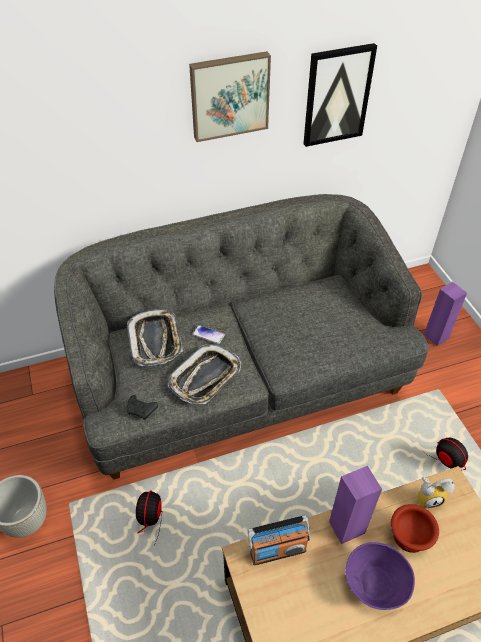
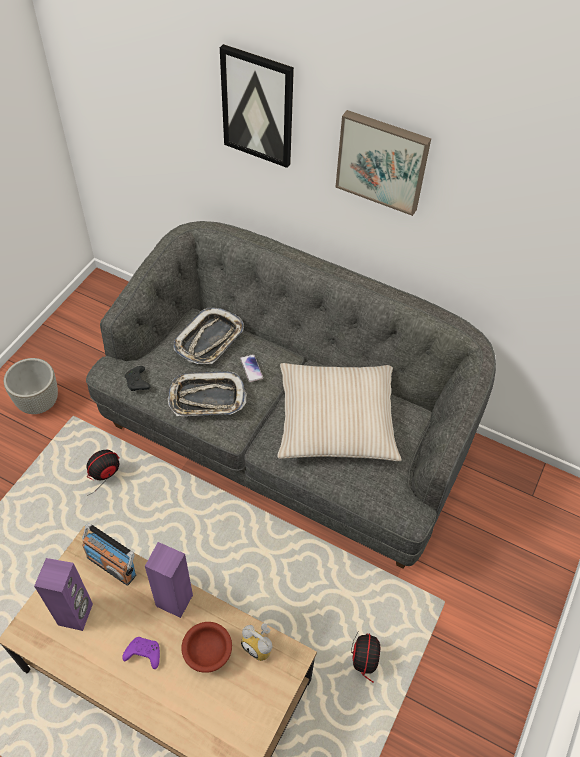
camera: 45 degrees right, 5 degrees up
picture [303,43,377,147] -> picture moved to [220,44,294,168]
purple bowl [345,542,415,610] -> purple game controller [122,637,160,669]
purple speaker [424,282,467,346] -> purple speaker moved to [34,558,93,631]
none -> beige pillow [277,363,402,461]

